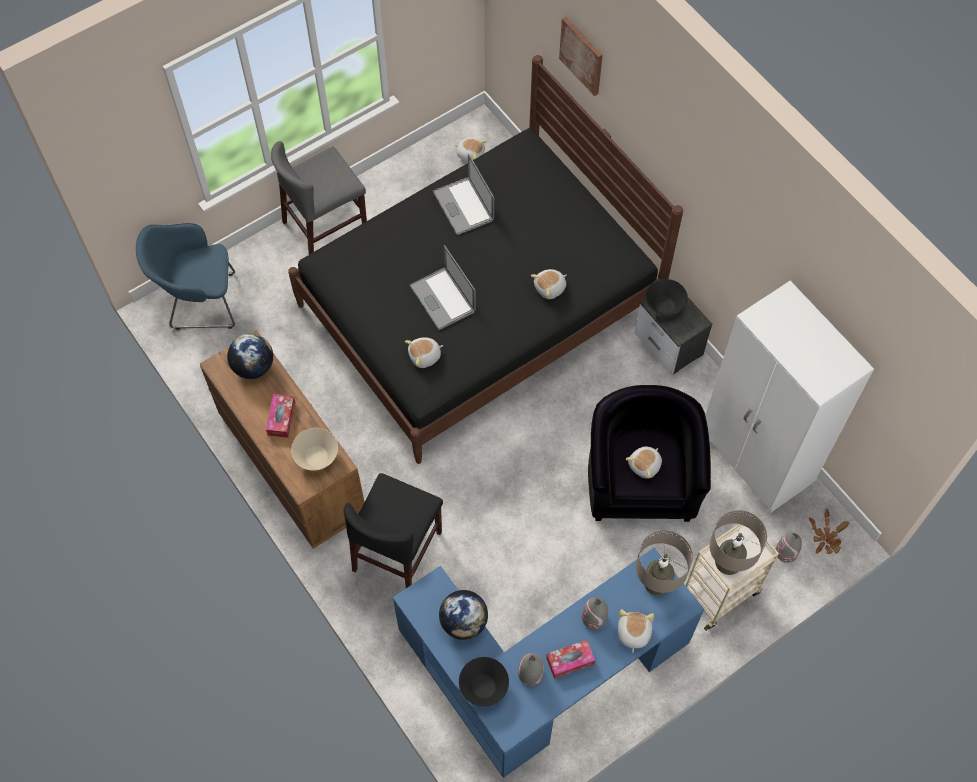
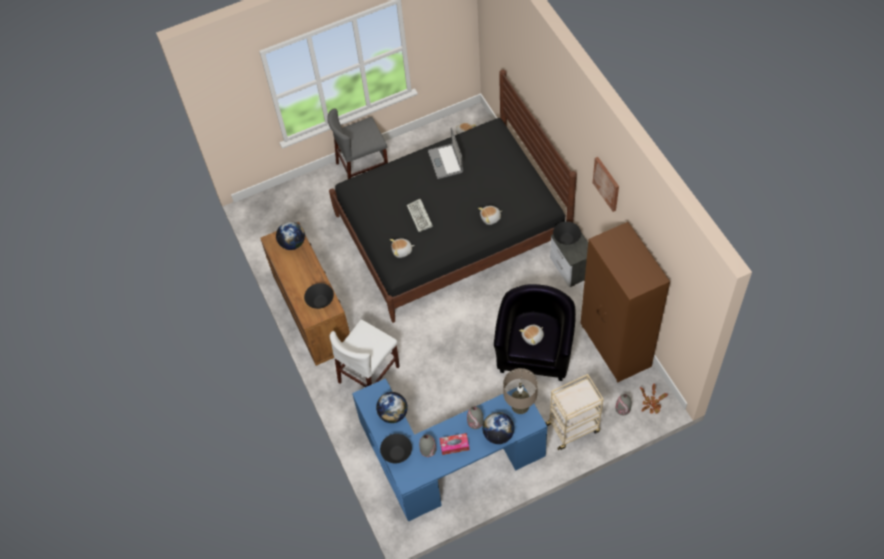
camera: 15 degrees right, 5 degrees down
blue armchair [136,223,235,330] -> none
tissue box [266,394,295,438] -> none
beige bowl [291,428,338,470] -> black bowl [304,283,334,309]
black chair [344,473,443,588] -> white chair [330,320,400,387]
laptop [410,245,476,330] -> keyboard [407,199,433,232]
picture [559,17,603,96] -> picture moved to [593,157,619,212]
plush toy [618,609,654,653] -> globe [482,412,514,444]
white wardrobe [705,281,874,513] -> brown wardrobe [581,222,670,382]
beige table lamp [709,510,767,575] -> none

